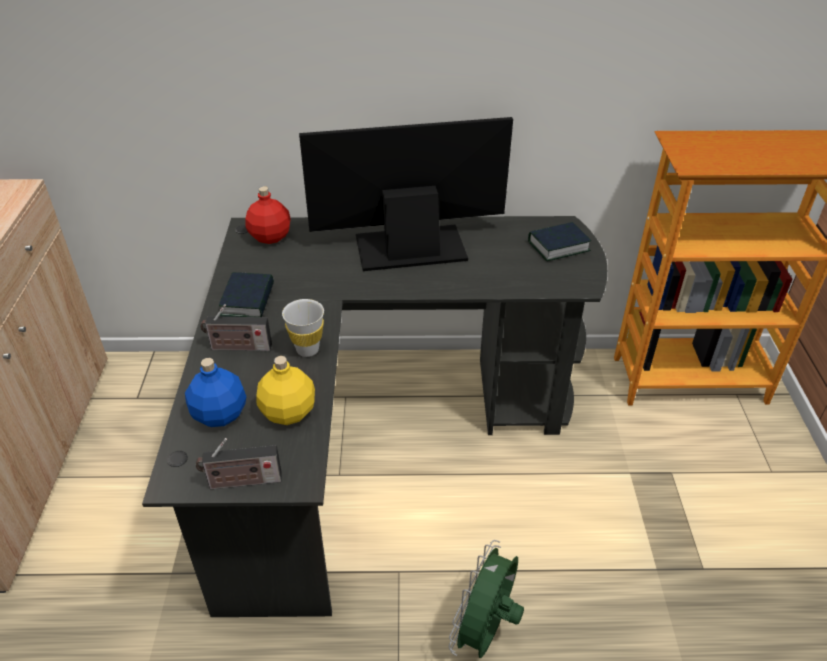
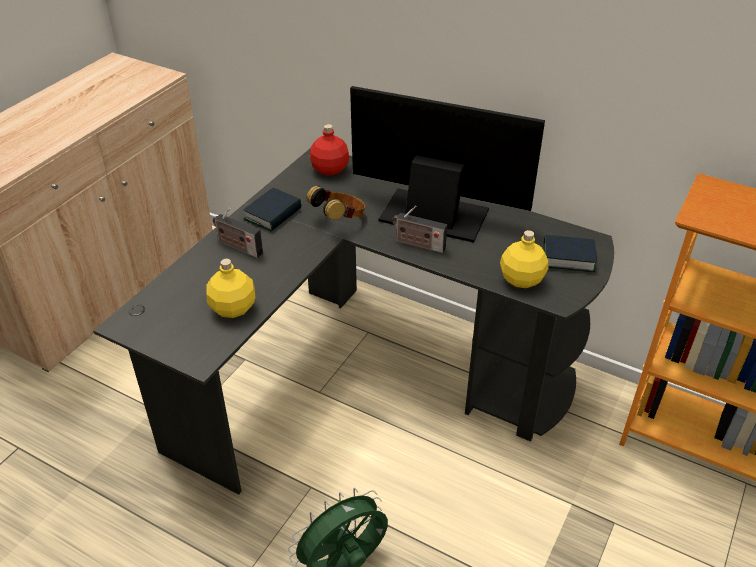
camera: 30 degrees right, 0 degrees up
blue bottle [185,358,247,427] -> none
radio [196,438,282,489] -> radio moved to [392,205,447,253]
white cup [282,299,324,357] -> none
none -> headphones [307,186,365,220]
none -> yellow bottle [500,230,549,288]

